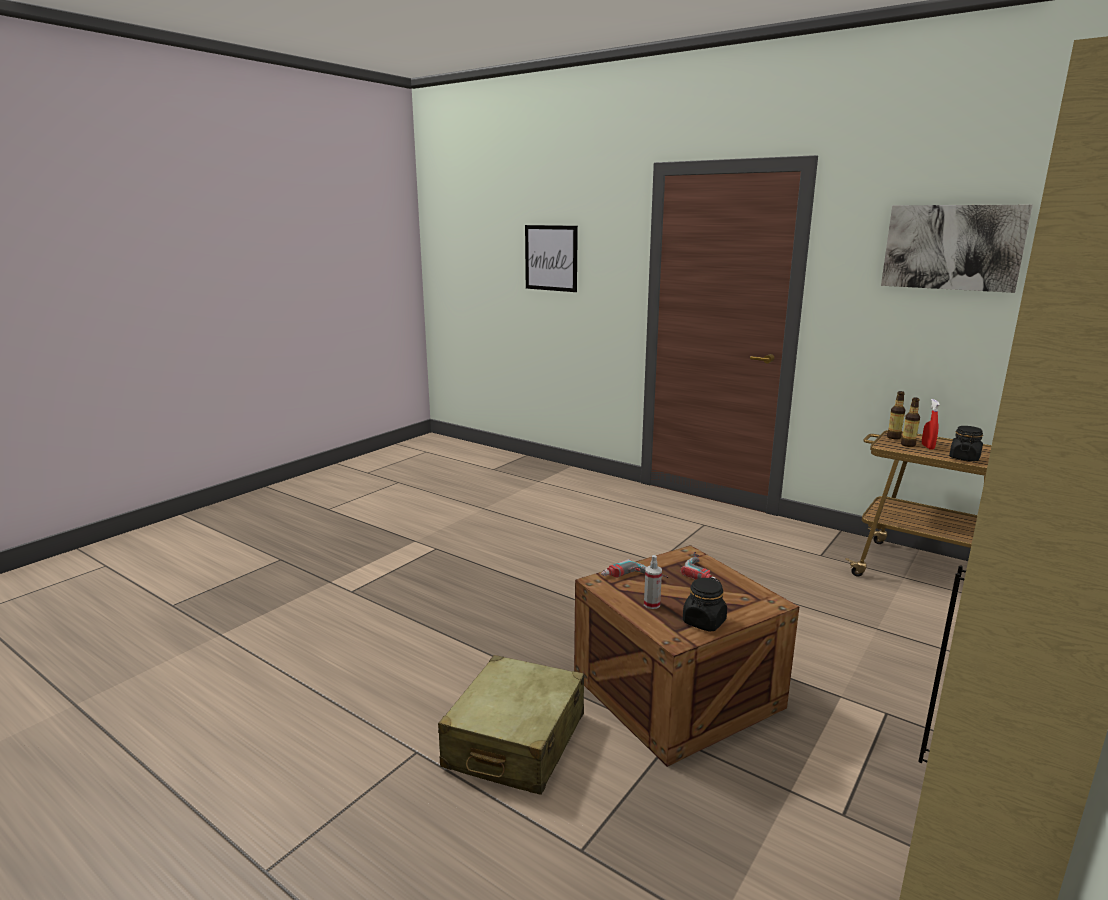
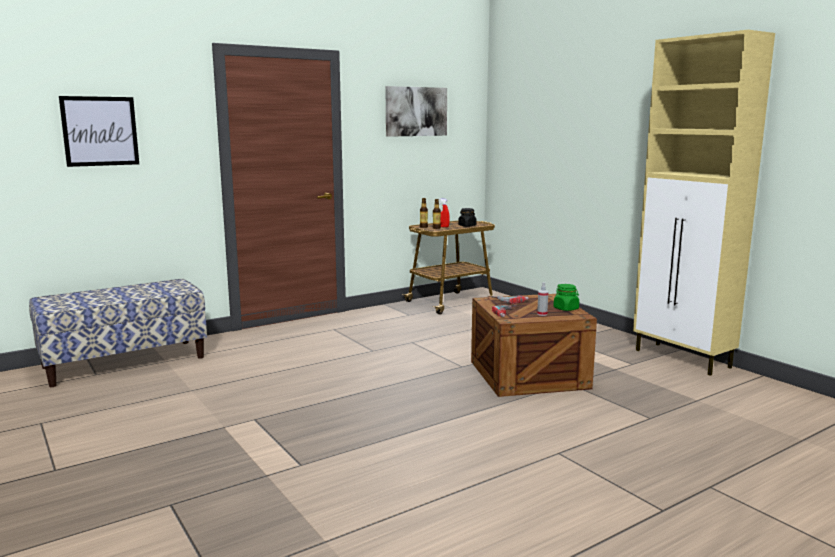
camera: 70 degrees left, 5 degrees down
beige suitcase [438,655,584,795] -> none
black jar [683,577,727,632] -> green jar [553,284,579,311]
none -> bench [29,279,207,387]

